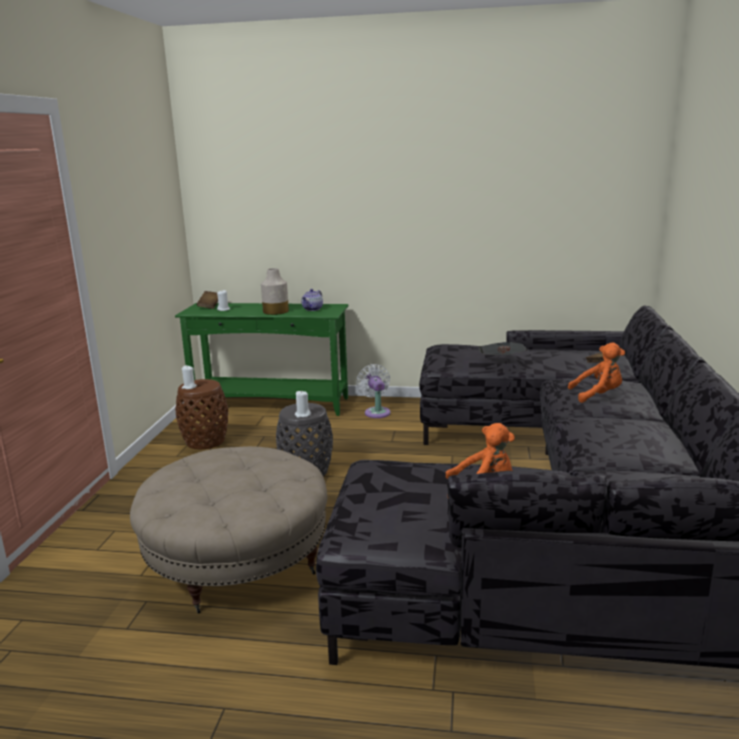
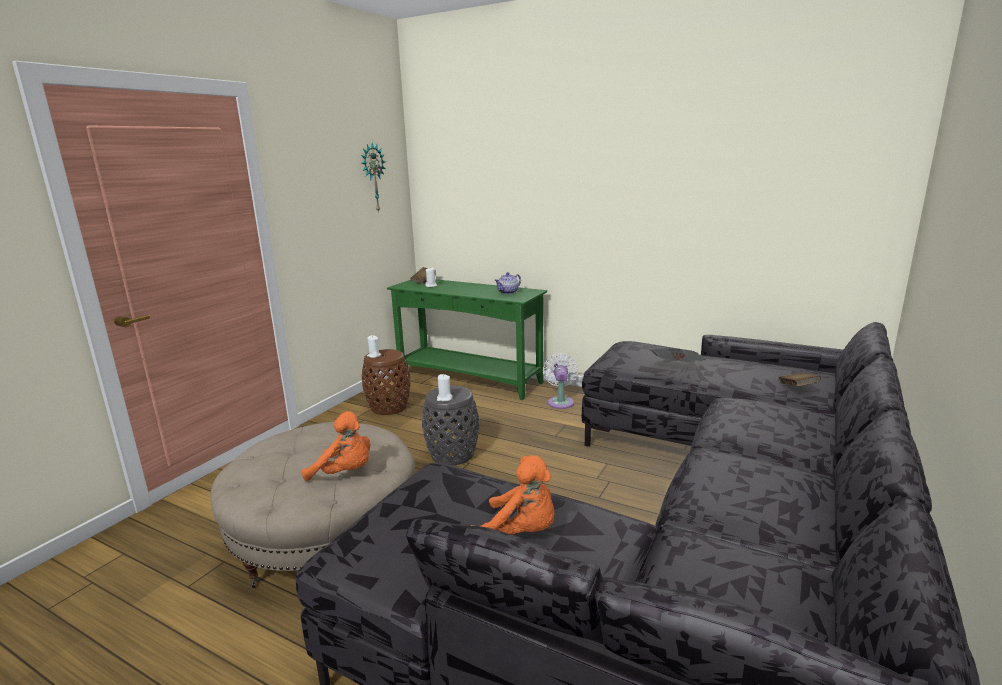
camera: 20 degrees right, 0 degrees up
beige vase [261,268,289,315] -> none
orange plush toy [568,343,625,403] -> orange plush toy moved to [302,411,370,481]
none -> wall clock [361,143,386,213]

